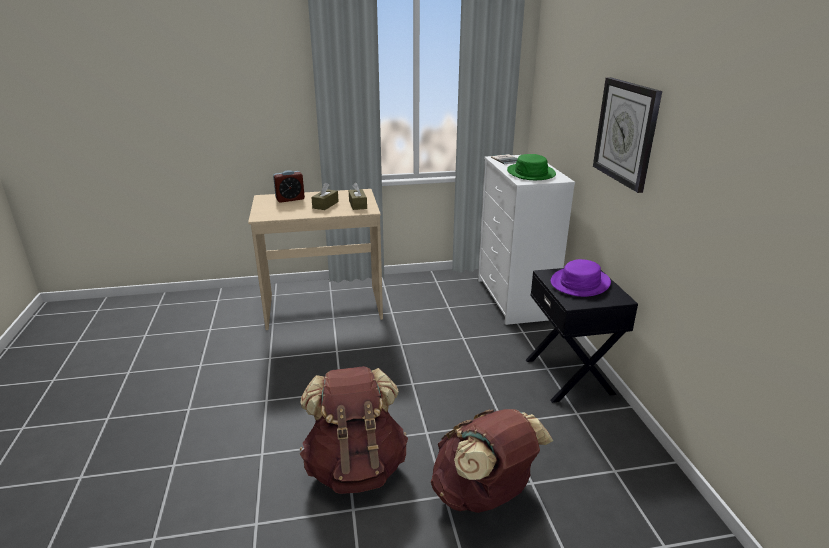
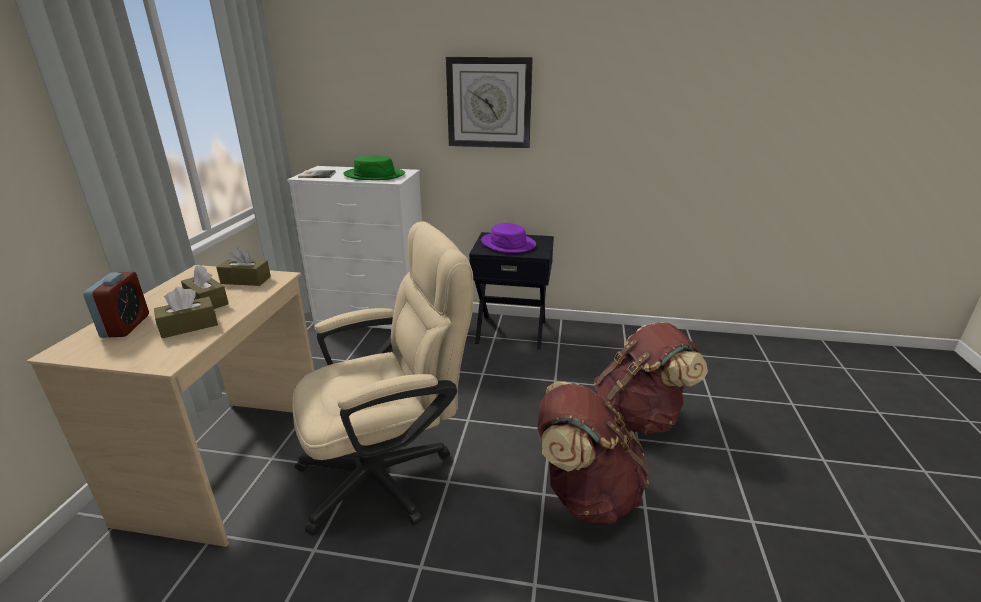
camera: 70 degrees left, 0 degrees up
none -> brown tissue box [154,287,218,338]
none -> beige office chair [292,221,473,536]

